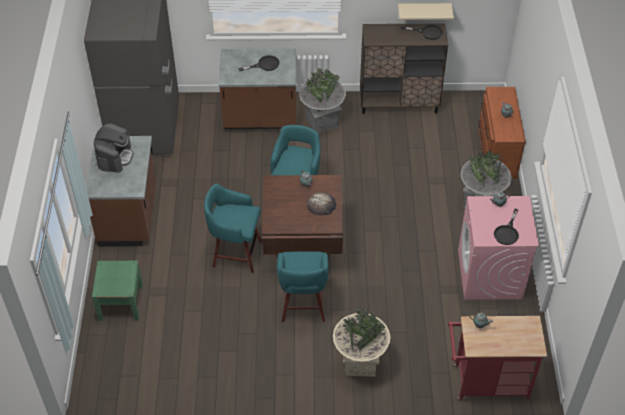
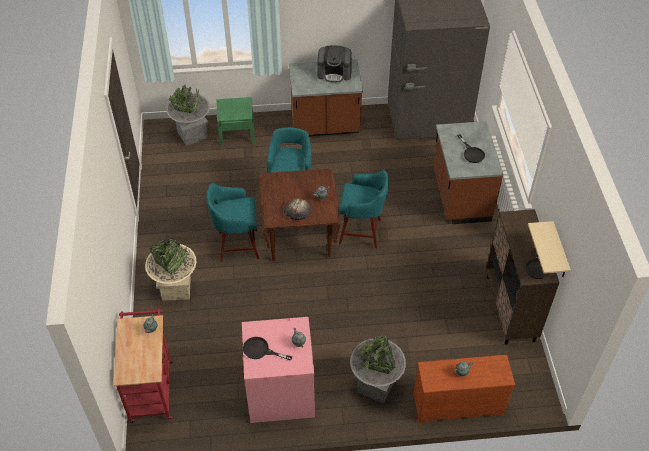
camera: 85 degrees right, 0 degrees up
grey planter [299,69,346,133] -> grey planter moved to [166,85,210,146]

